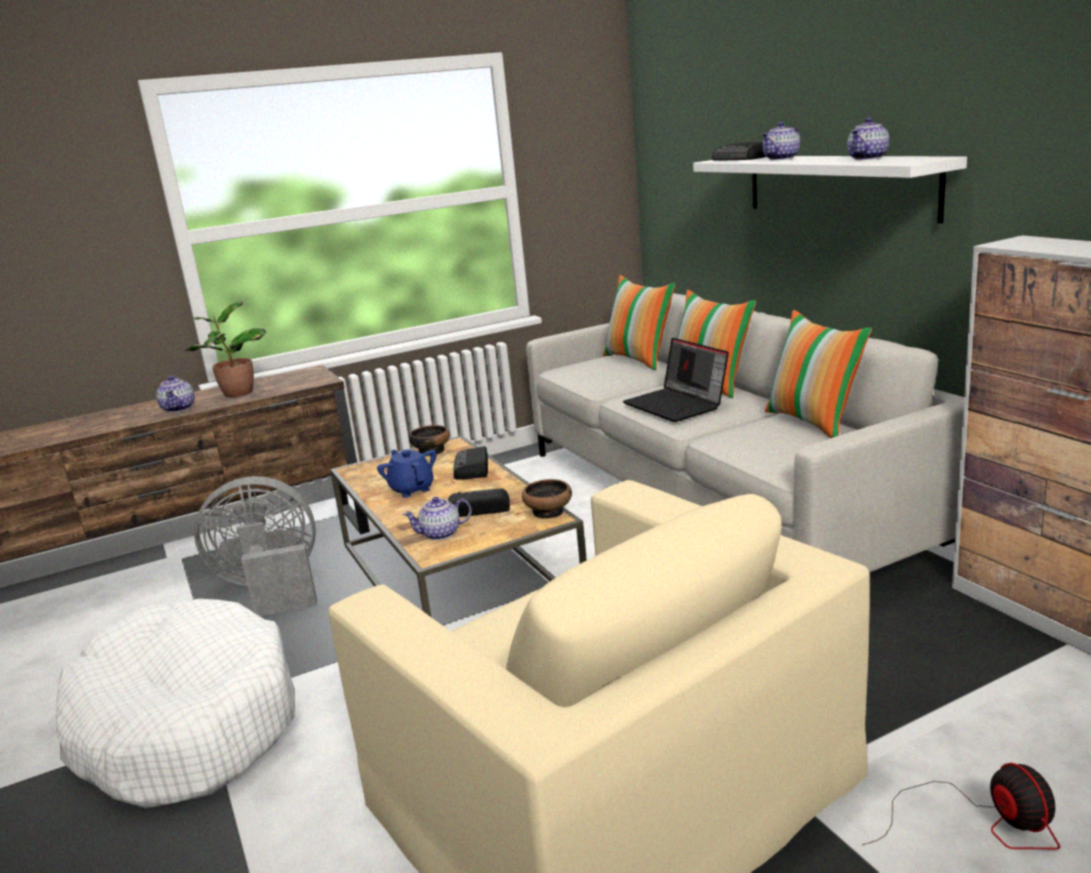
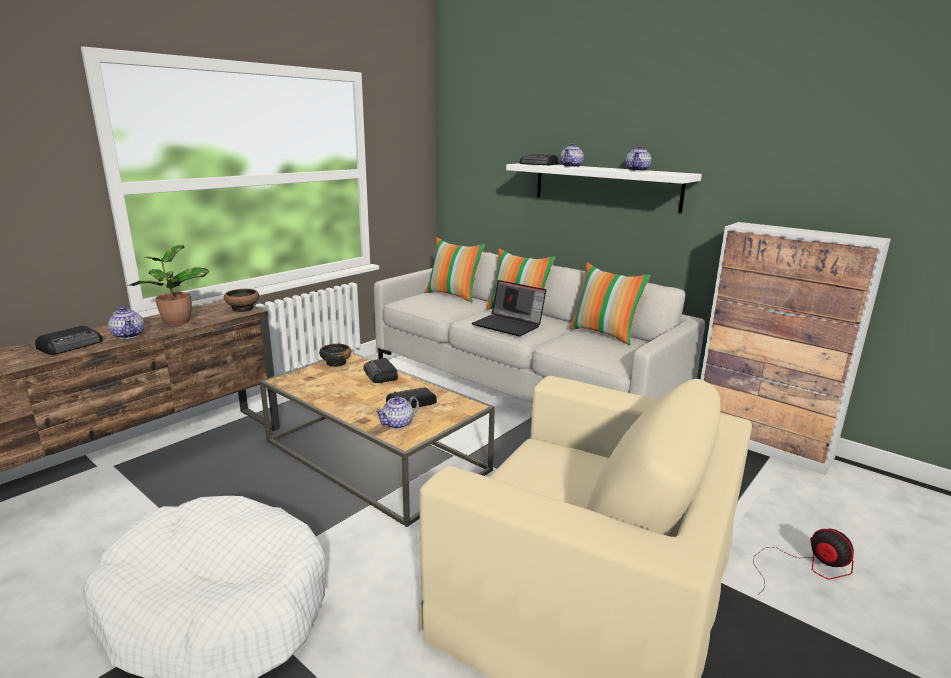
camera: 25 degrees left, 0 degrees up
grey fan [194,476,317,616] -> none
blue teapot [377,449,437,498] -> none
bowl [522,479,572,519] -> bowl moved to [224,289,259,312]
none -> radio [35,326,103,355]

